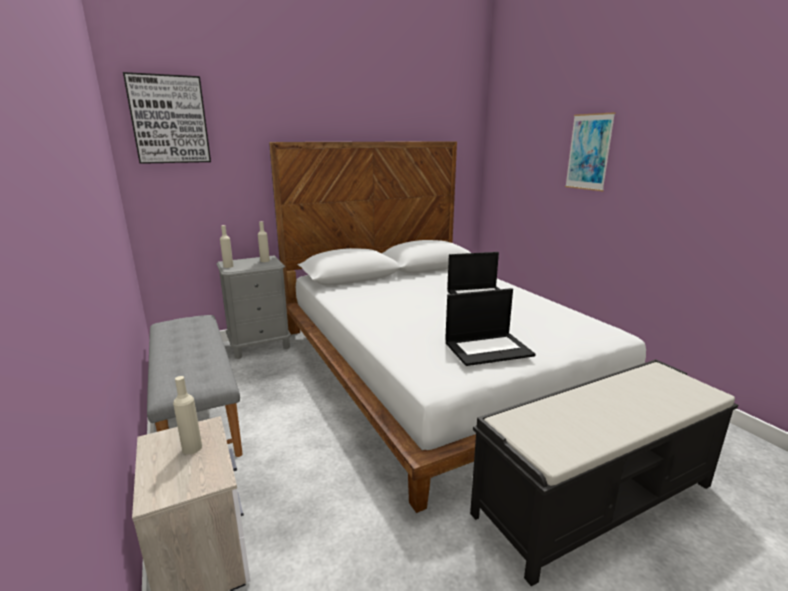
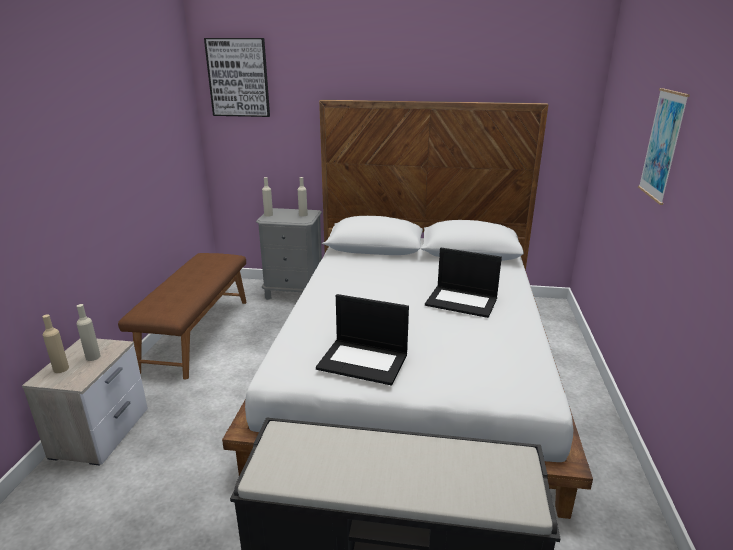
camera: 35 degrees right, 5 degrees up
grey bench [147,315,243,457] -> brown bench [118,253,247,380]
none -> beige bottle [42,314,69,373]

